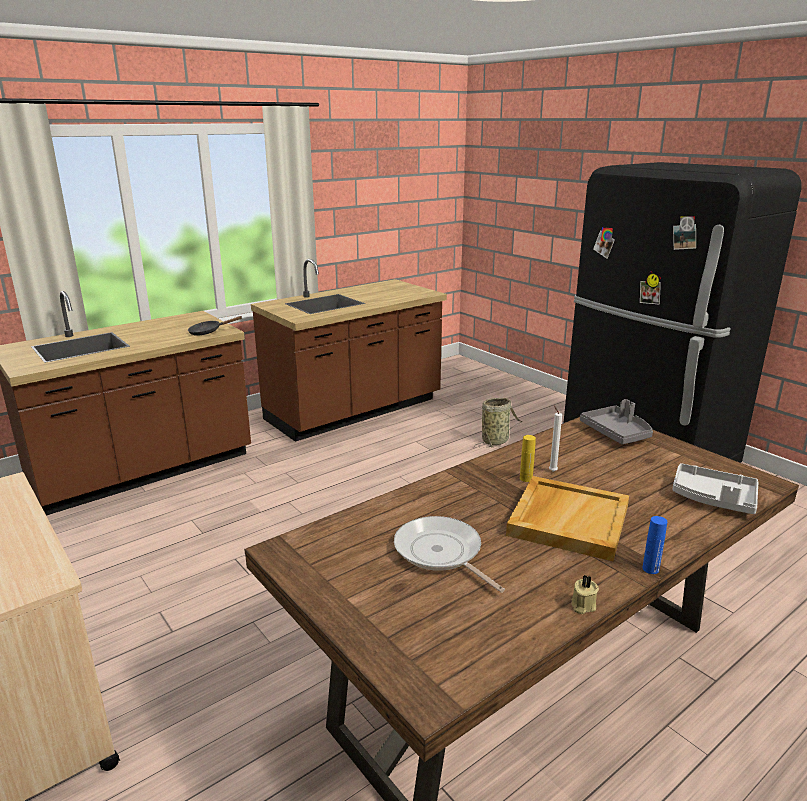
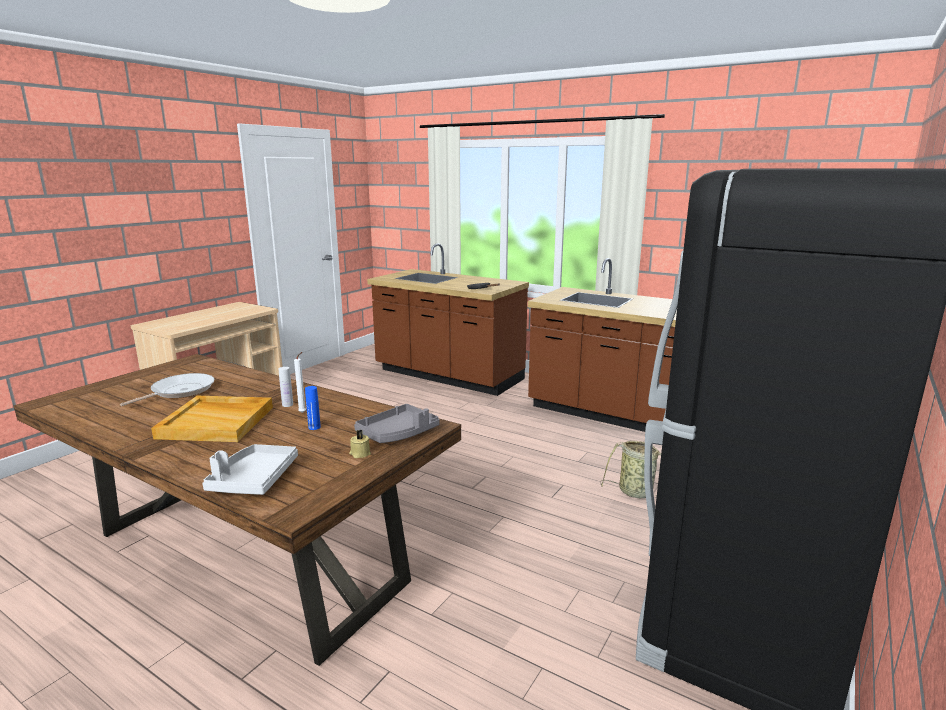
camera: 70 degrees right, 5 degrees down
yellow bottle [520,435,536,482] -> white bottle [279,367,293,407]
beige candle [571,575,599,614] -> beige candle moved to [349,430,371,458]
blue bottle [642,516,667,574] -> blue bottle moved to [305,386,321,430]

